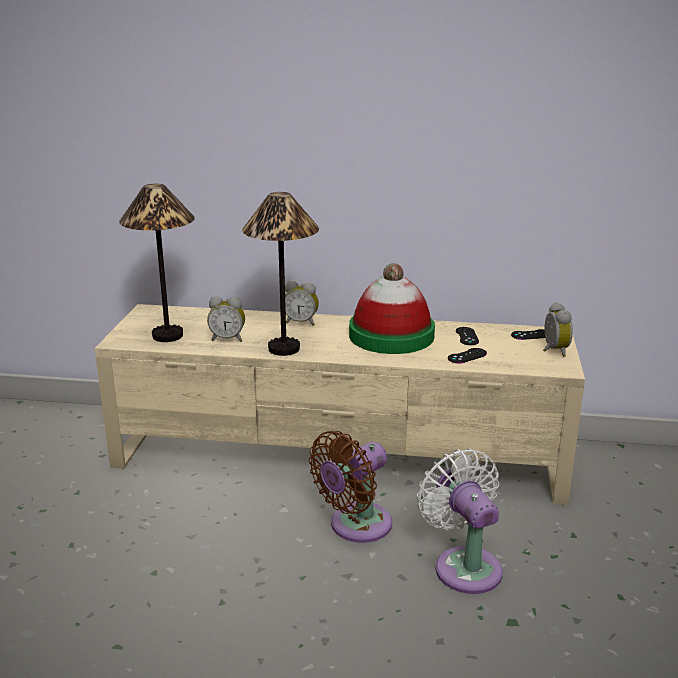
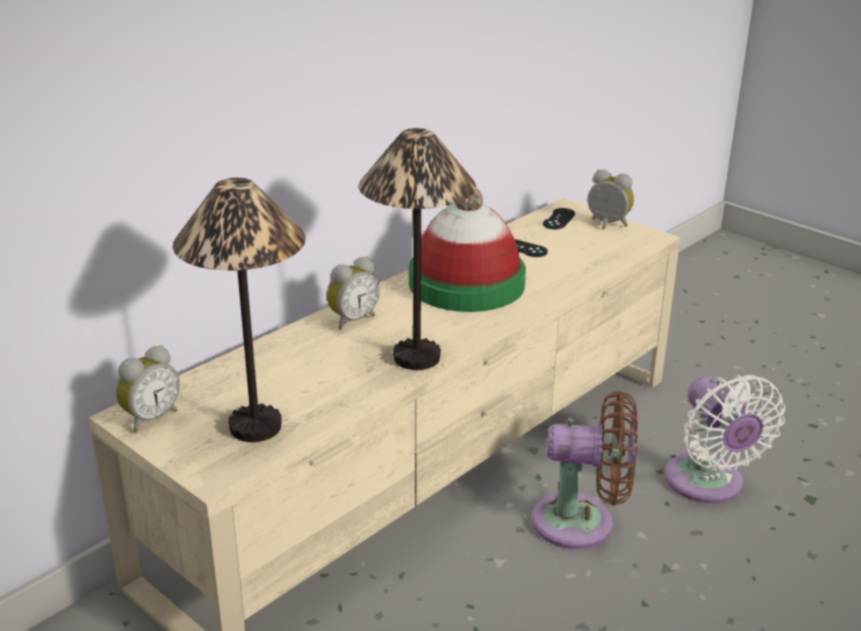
camera: 55 degrees left, 5 degrees up
alarm clock [207,296,245,342] -> alarm clock moved to [116,345,180,432]
brown fan [309,431,392,543] -> brown fan turned 75 degrees counterclockwise [532,391,638,549]
white fan [417,448,503,594] -> white fan turned 120 degrees counterclockwise [665,375,785,503]
black game controller [448,348,487,363] -> none

